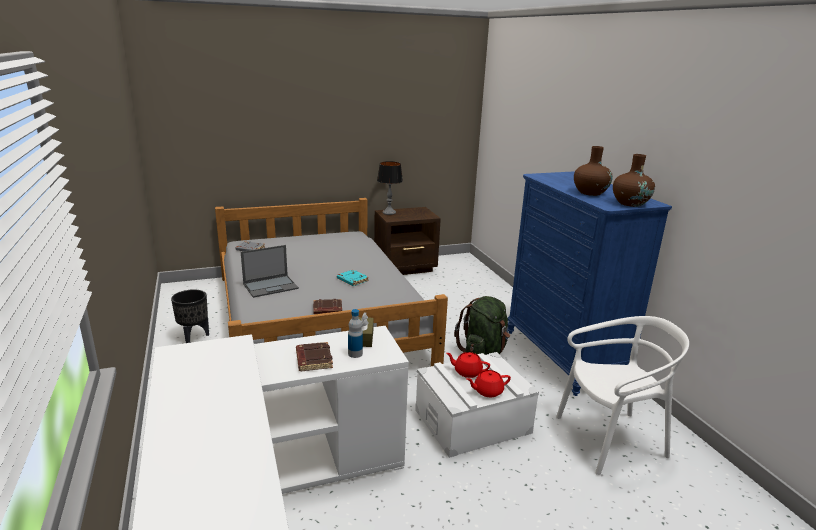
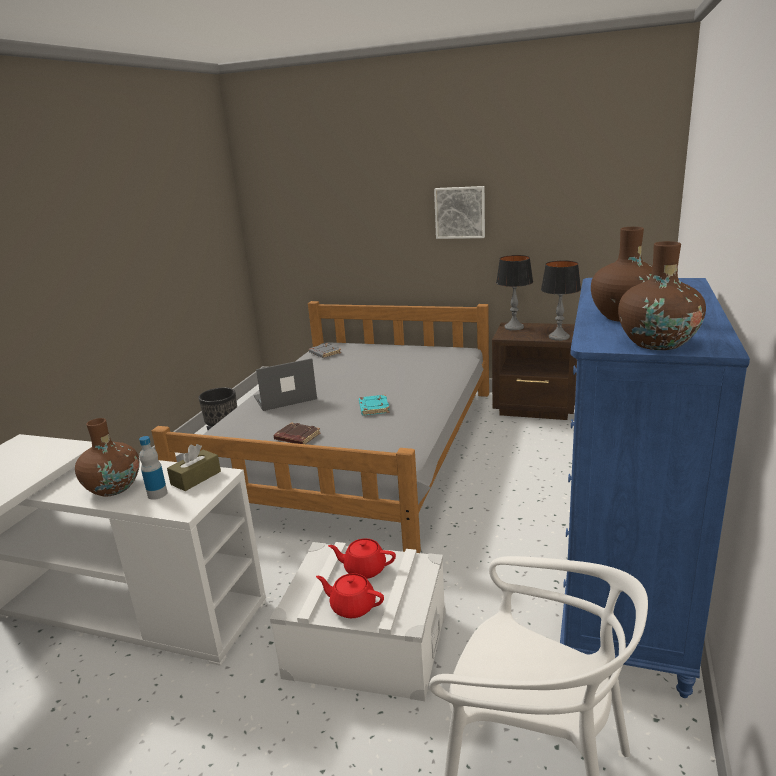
camera: 40 degrees right, 0 degrees up
laptop [241,245,299,298] -> laptop turned 150 degrees clockwise [254,358,317,411]
brown book [296,342,333,371] -> brown vase [75,418,140,496]
red teapot [446,352,490,378] -> red teapot turned 45 degrees counterclockwise [328,538,396,579]
green backpack [454,296,510,355] -> none
none -> picture [434,186,485,239]
none -> table lamp [541,261,581,341]

